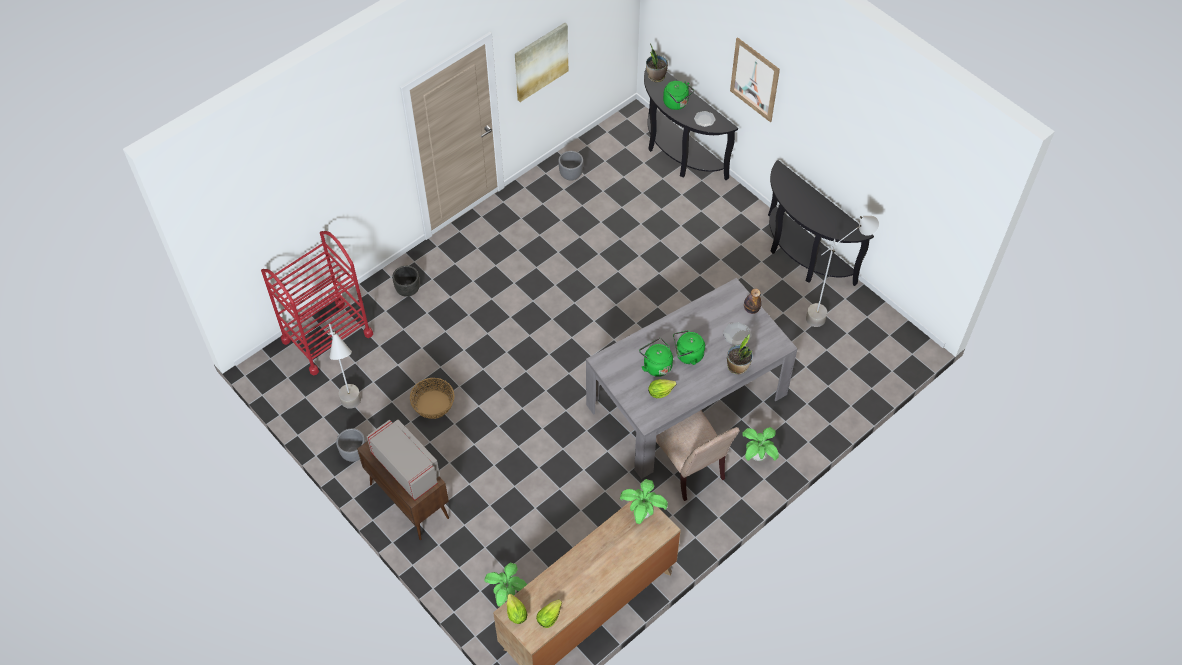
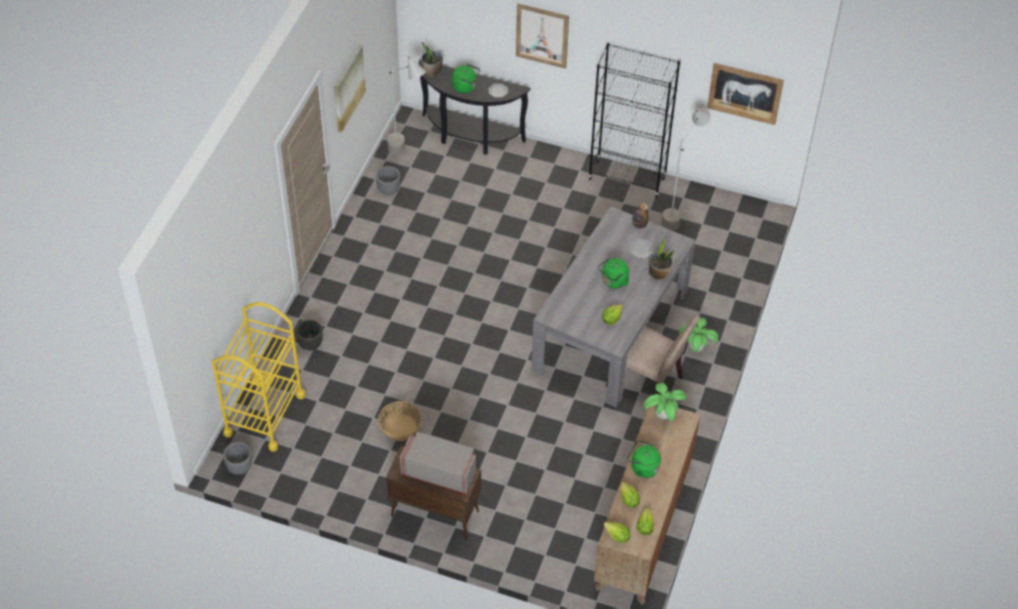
camera: 30 degrees left, 5 degrees down
red cart [261,231,373,376] -> yellow cart [212,302,305,452]
grey floor lamp [327,324,361,409] -> grey floor lamp moved to [387,56,426,154]
grey planter [336,429,366,462] -> grey planter moved to [223,442,252,475]
potted plant [484,563,527,607] -> none
green kettle [639,338,673,377] -> green kettle moved to [627,440,661,478]
black console table [768,160,874,286] -> black bookcase [588,43,680,198]
none -> lettuce [621,482,640,508]
none -> picture [707,63,784,125]

